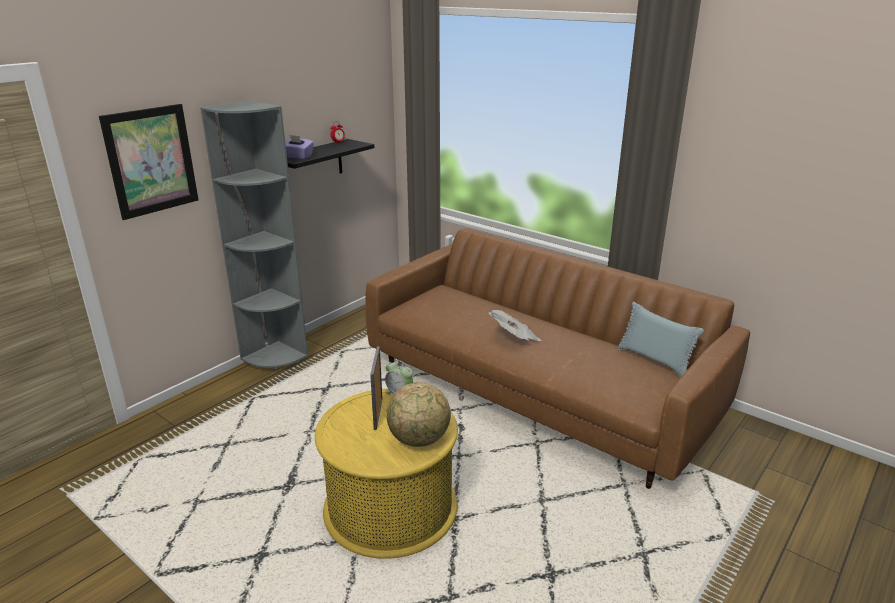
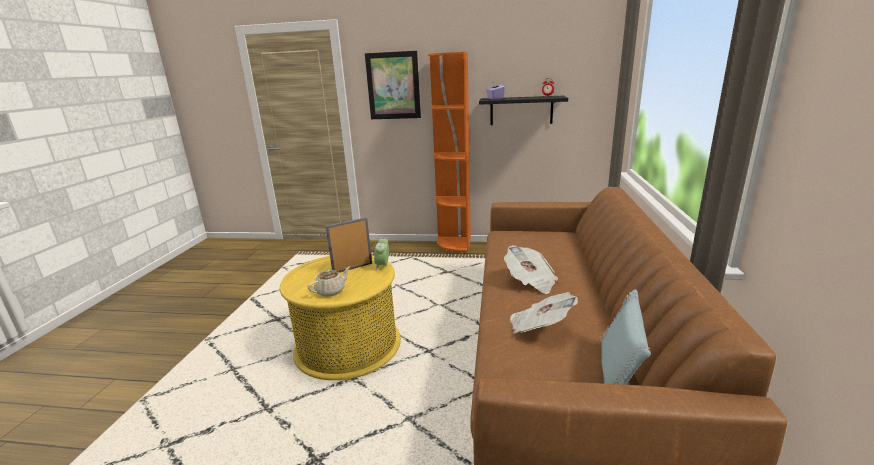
camera: 60 degrees right, 5 degrees down
grey bookcase [200,100,308,370] -> orange bookcase [428,52,471,254]
globe [386,382,451,447] -> beige teapot [308,266,350,297]
none -> newspaper [510,292,578,334]

